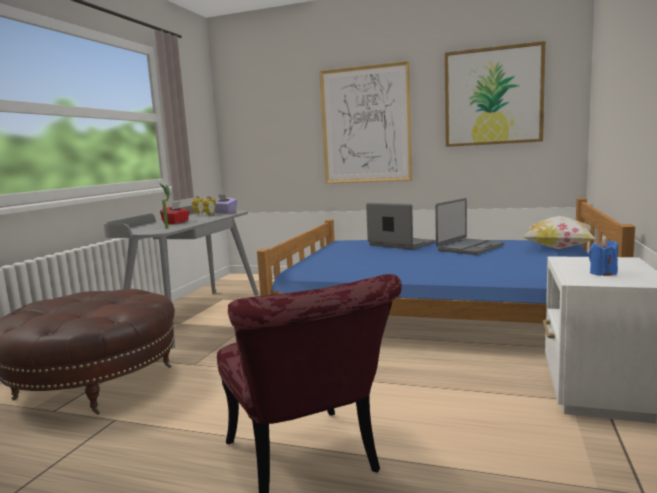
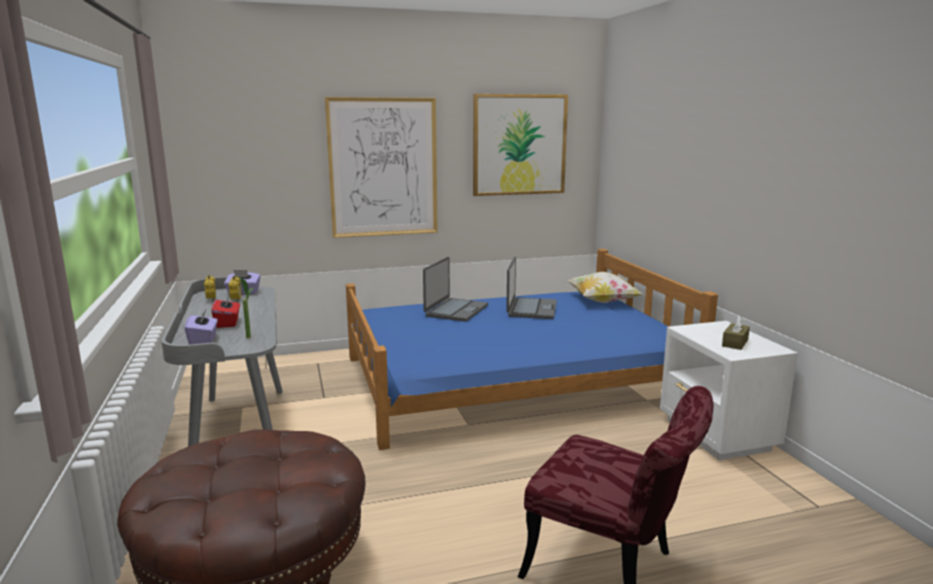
camera: 35 degrees left, 5 degrees up
laptop [366,203,434,250] -> laptop turned 105 degrees clockwise [423,257,488,322]
blue candle [589,239,618,276] -> brown tissue box [722,316,750,350]
none -> purple tissue box [185,308,218,345]

